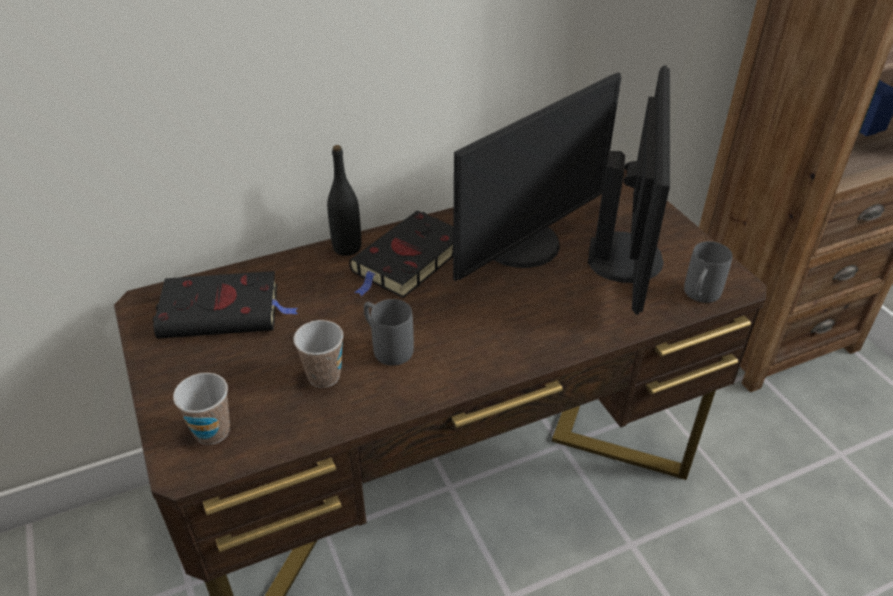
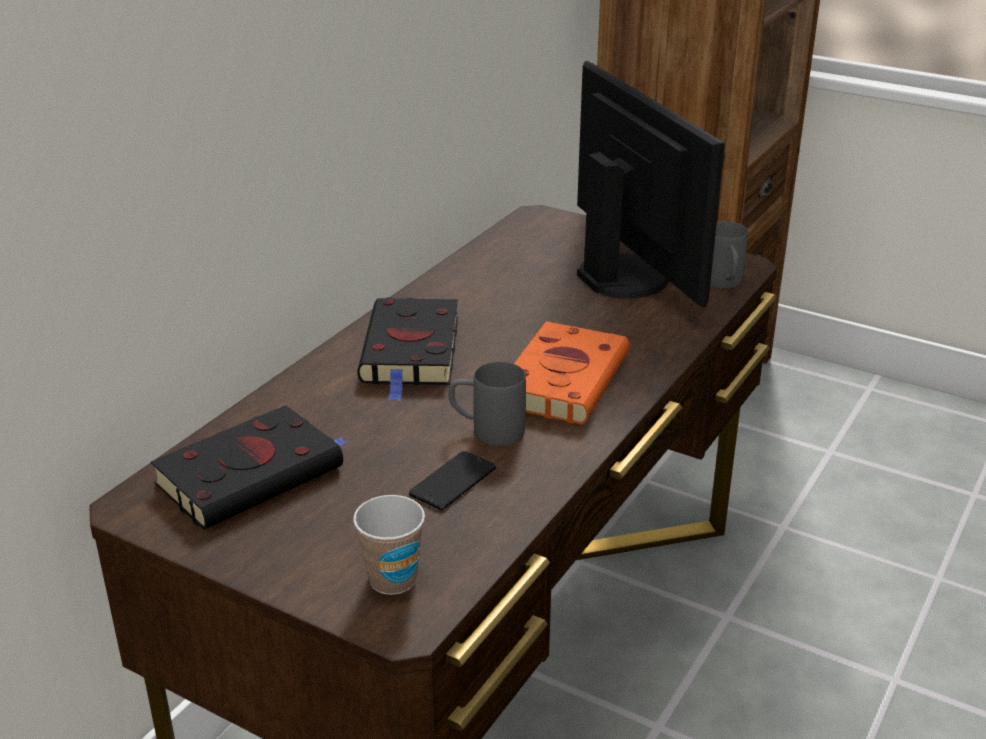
camera: 35 degrees left, 10 degrees down
cup [293,320,343,388] -> phone [409,451,496,510]
black bottle [327,145,361,256] -> none
monitor [453,73,621,281] -> none
none -> orange book [514,321,630,425]

